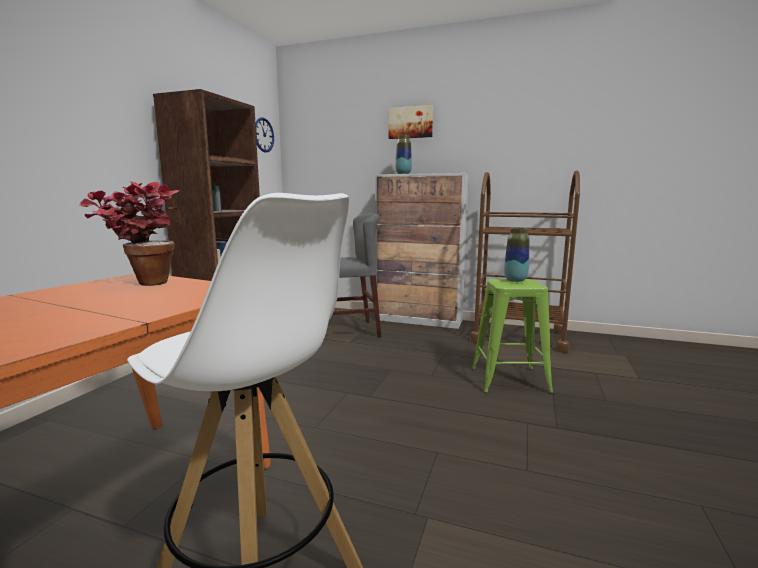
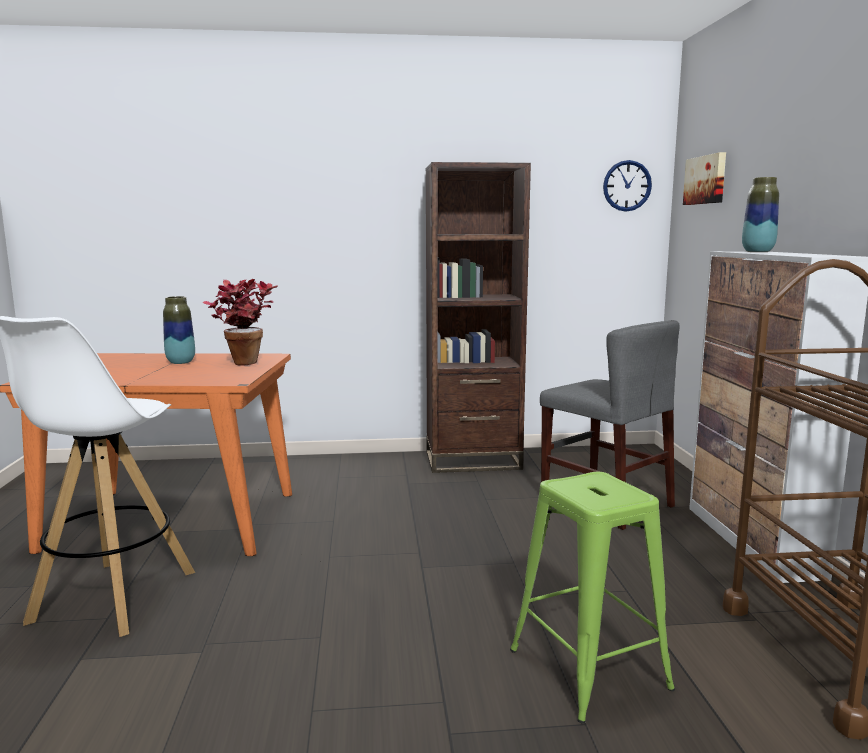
camera: 65 degrees right, 0 degrees up
picture [388,105,433,139] -> picture moved to [683,152,726,205]
vase [504,227,529,282] -> vase moved to [163,296,195,364]

